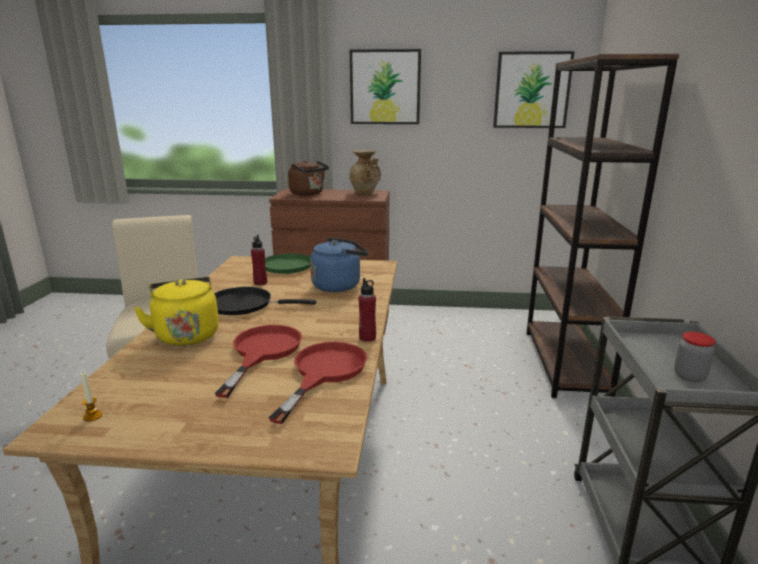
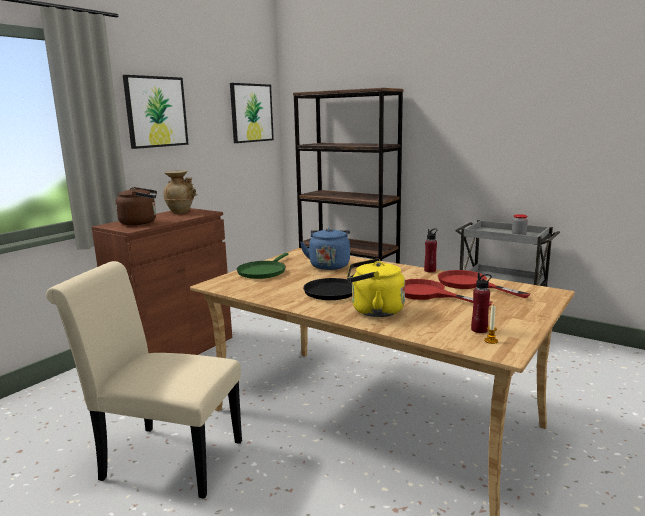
camera: 60 degrees left, 5 degrees down
red bottle [251,235,267,285] -> red bottle moved to [471,273,492,333]

